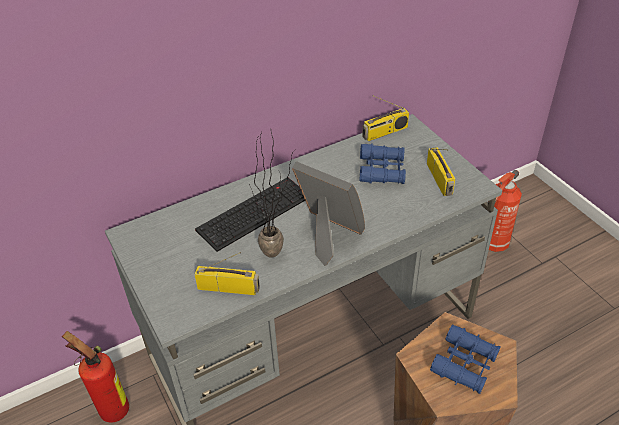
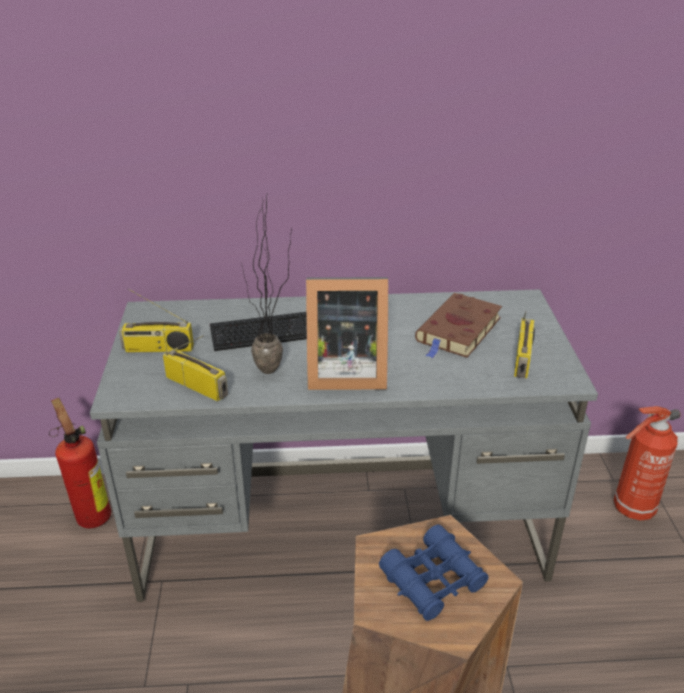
camera: 25 degrees right, 10 degrees down
picture frame [292,161,365,266] -> picture frame turned 120 degrees clockwise [306,277,388,390]
blue binoculars [360,143,406,184] -> brown book [415,293,502,358]
radio [362,95,409,141] -> radio moved to [119,288,194,352]

